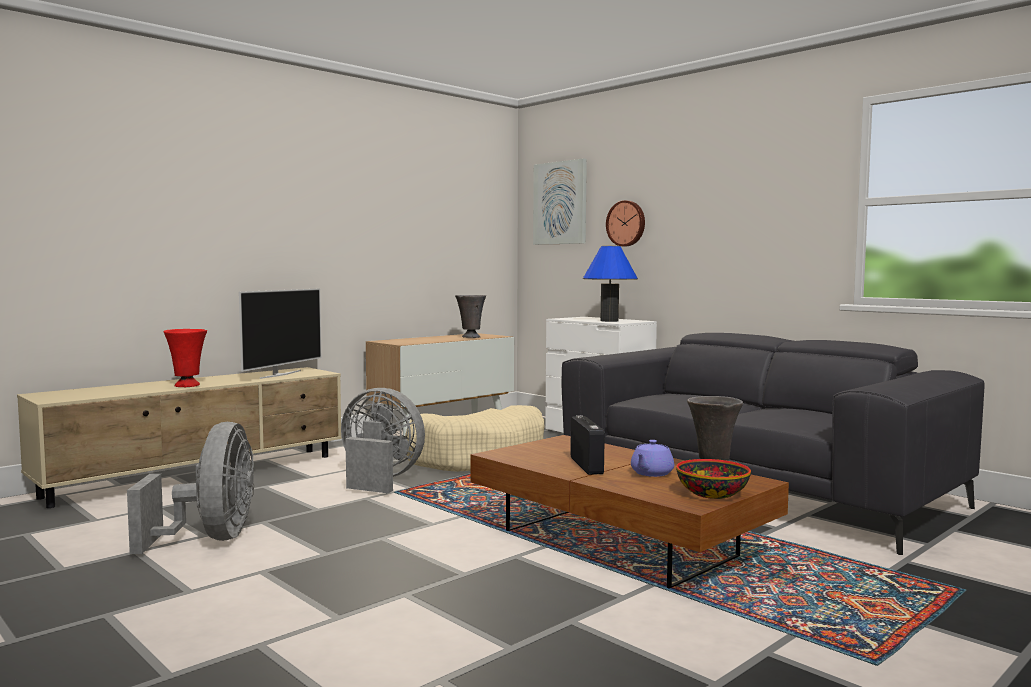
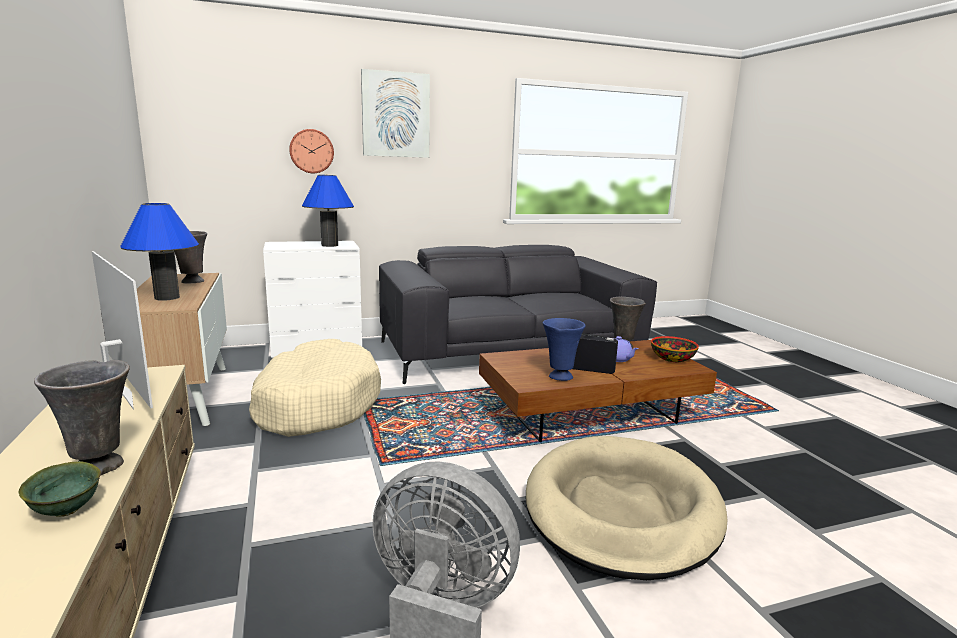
camera: 65 degrees left, 10 degrees up
red vase [164,329,207,387] -> grey vase [34,360,130,476]
grey fan [341,388,425,493] -> none
picture [533,158,587,245] -> picture moved to [361,69,430,158]
none -> green bowl [18,461,101,517]
none -> blue table lamp [120,203,199,301]
none -> beige dog bed [525,436,727,580]
none -> blue vase [543,318,586,381]

